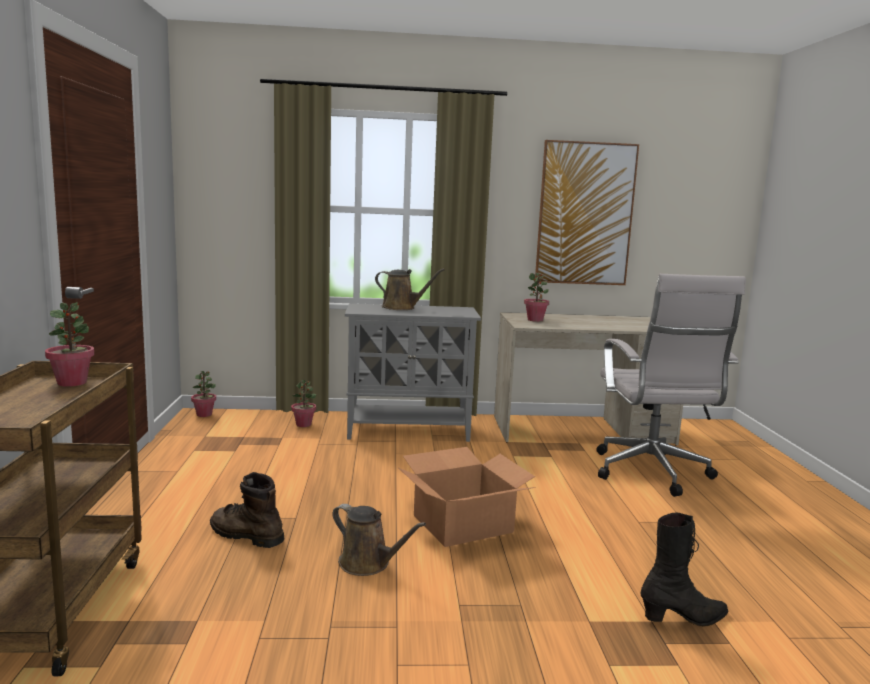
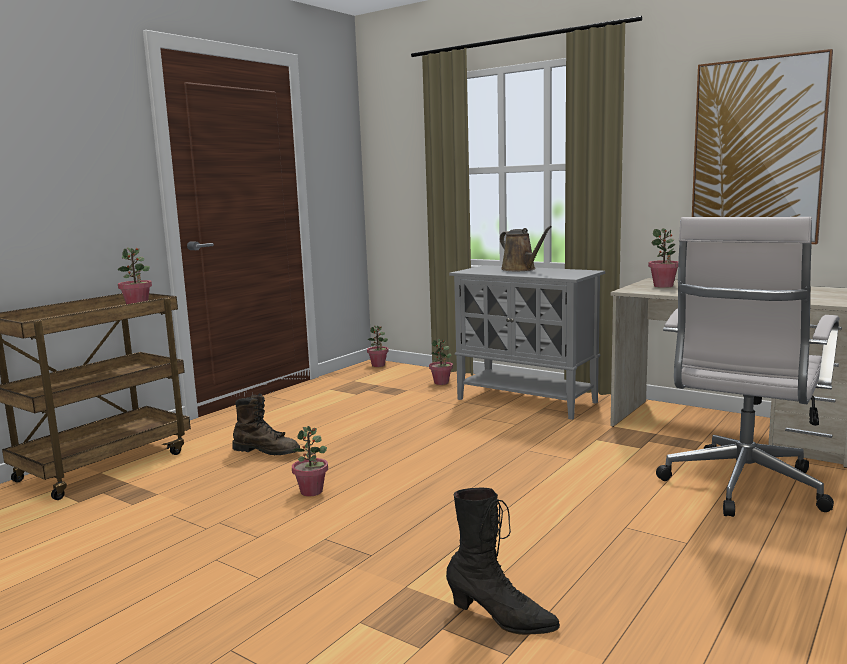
camera: 40 degrees right, 0 degrees up
brown boot [210,472,284,548] -> brown boot turned 135 degrees clockwise [233,393,300,455]
brown watering can [332,504,426,576] -> potted plant [292,426,328,496]
cardboard box [398,447,536,547] -> none

